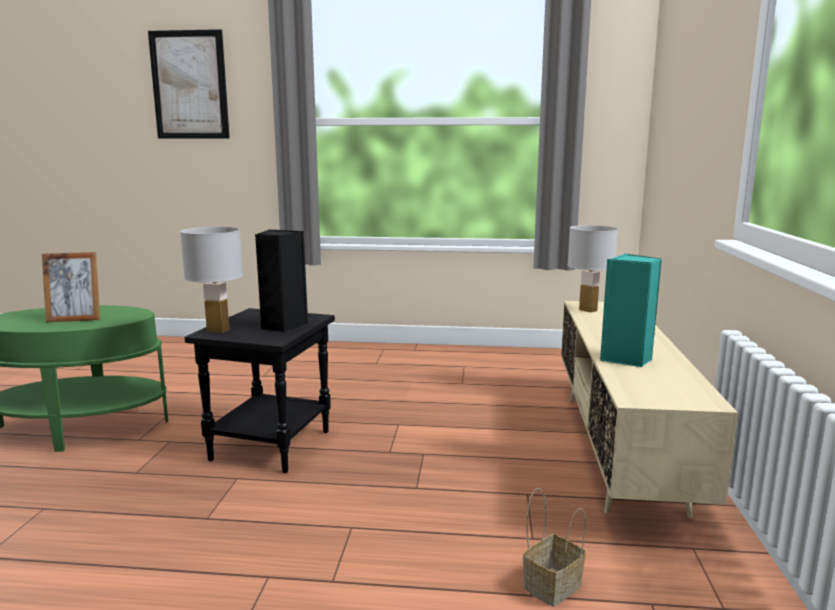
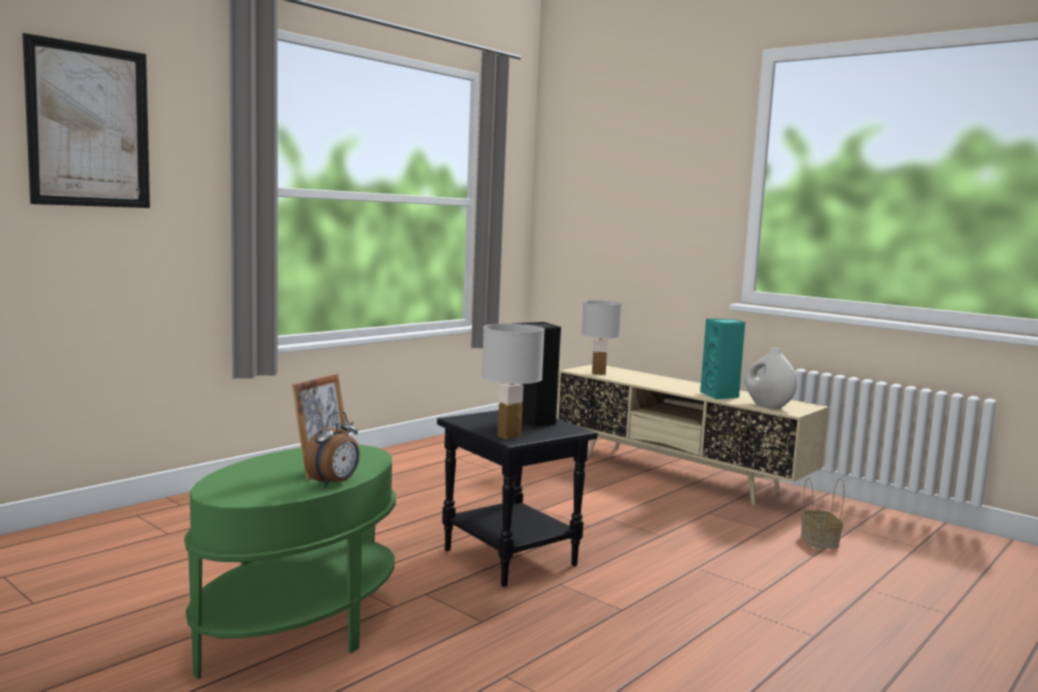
camera: 55 degrees left, 5 degrees down
none -> alarm clock [304,411,360,487]
none -> white vase [744,348,797,409]

